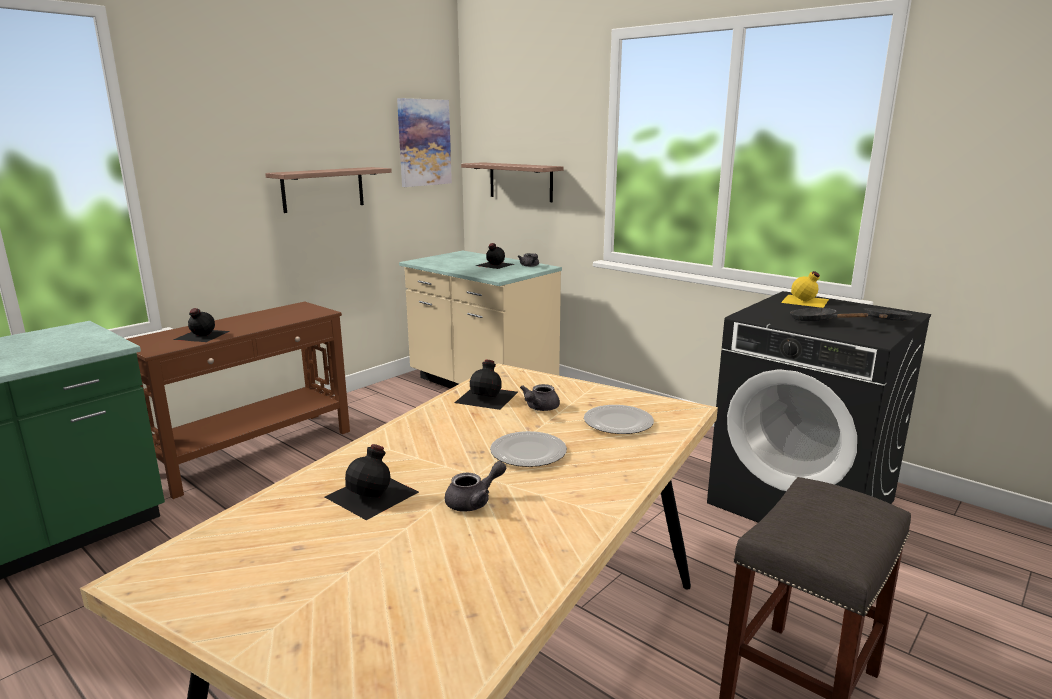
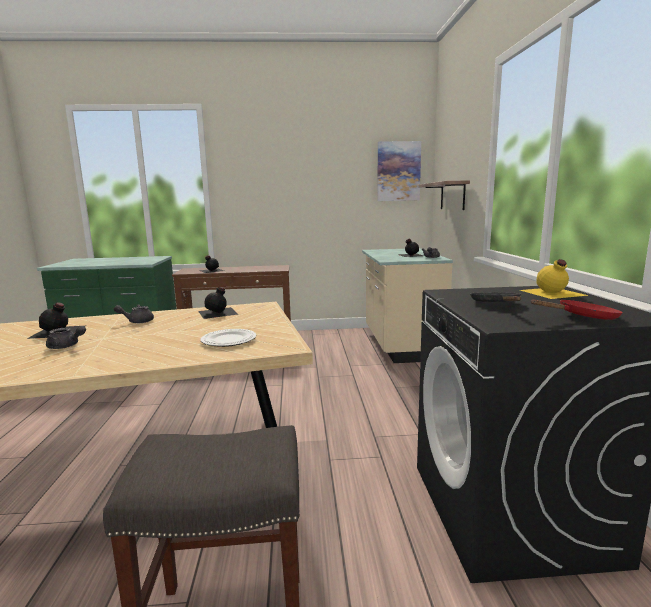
camera: 45 degrees right, 5 degrees down
shelf [265,167,392,213] -> none
plate [490,431,567,467] -> none
grey teapot [520,384,560,411] -> grey teapot moved to [114,304,154,323]
black frying pan [864,308,913,321] -> red frying pan [531,299,623,320]

